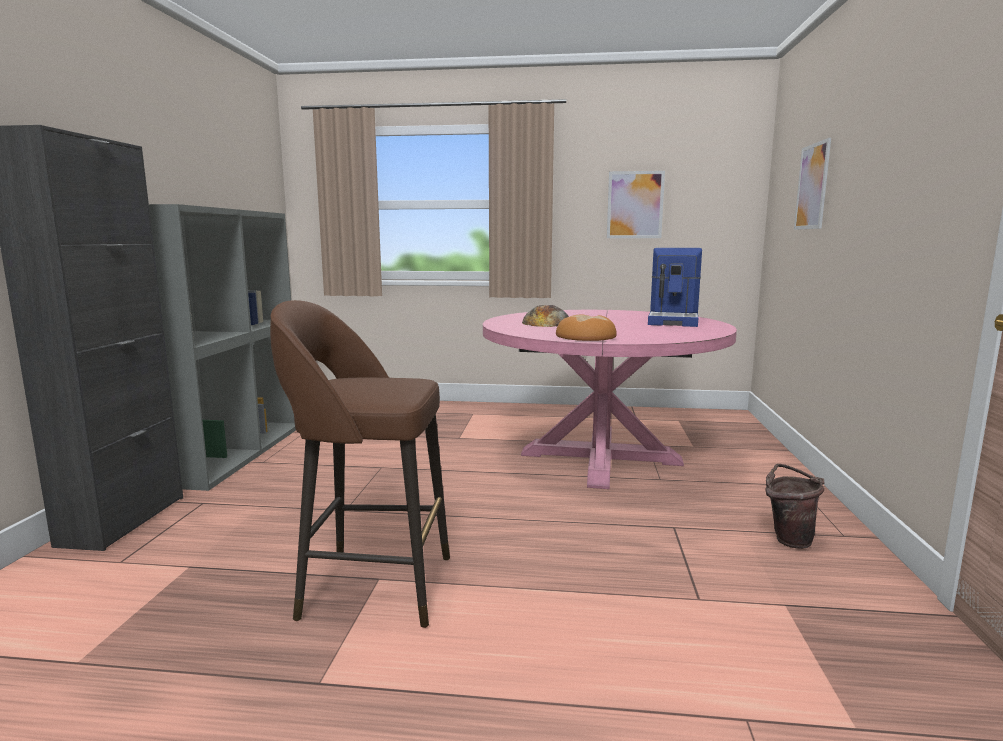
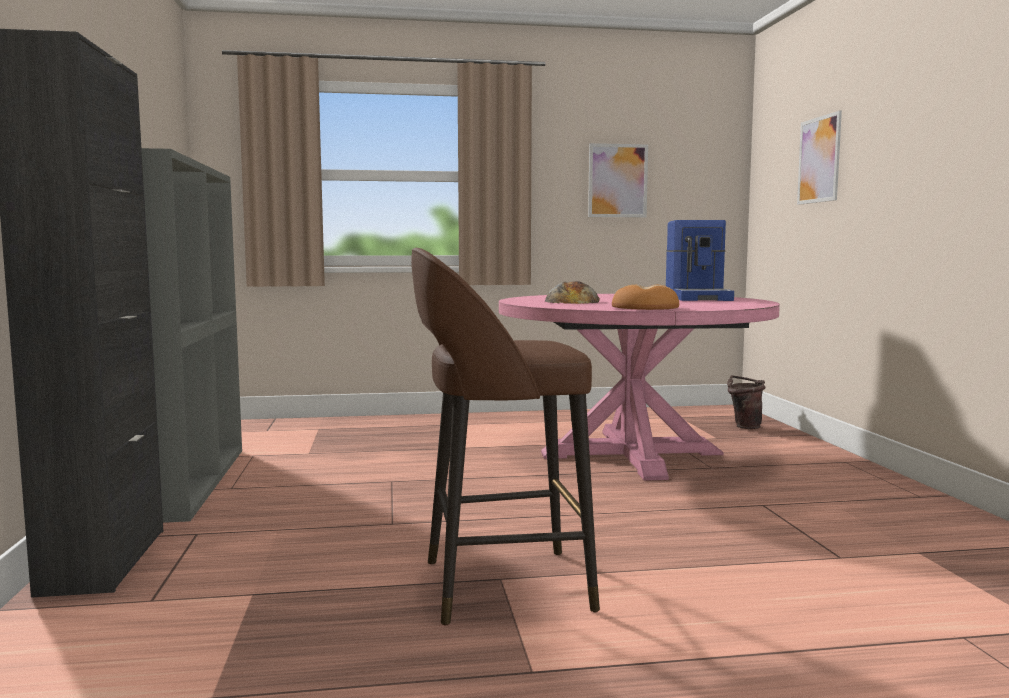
camera: 15 degrees left, 5 degrees down
brown bucket [765,464,824,549] -> brown bucket moved to [727,375,765,429]

